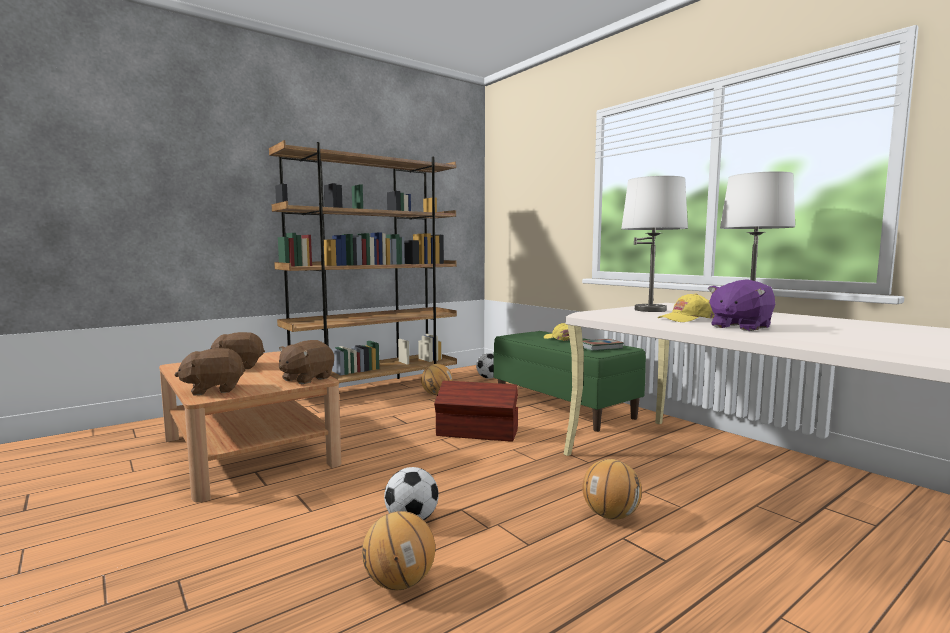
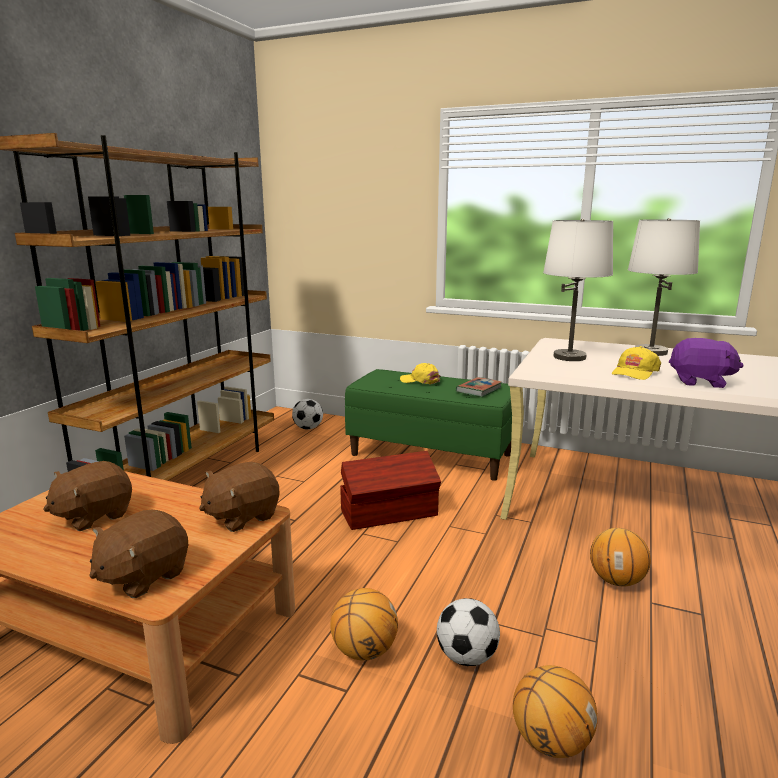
camera: 30 degrees left, 10 degrees up
brown plush toy [279,340,334,384] -> brown plush toy turned 45 degrees clockwise [199,462,279,532]
basketball [421,364,453,395] -> basketball moved to [330,588,398,661]
purple plush toy [708,280,775,331] -> purple plush toy turned 90 degrees counterclockwise [669,338,744,388]

